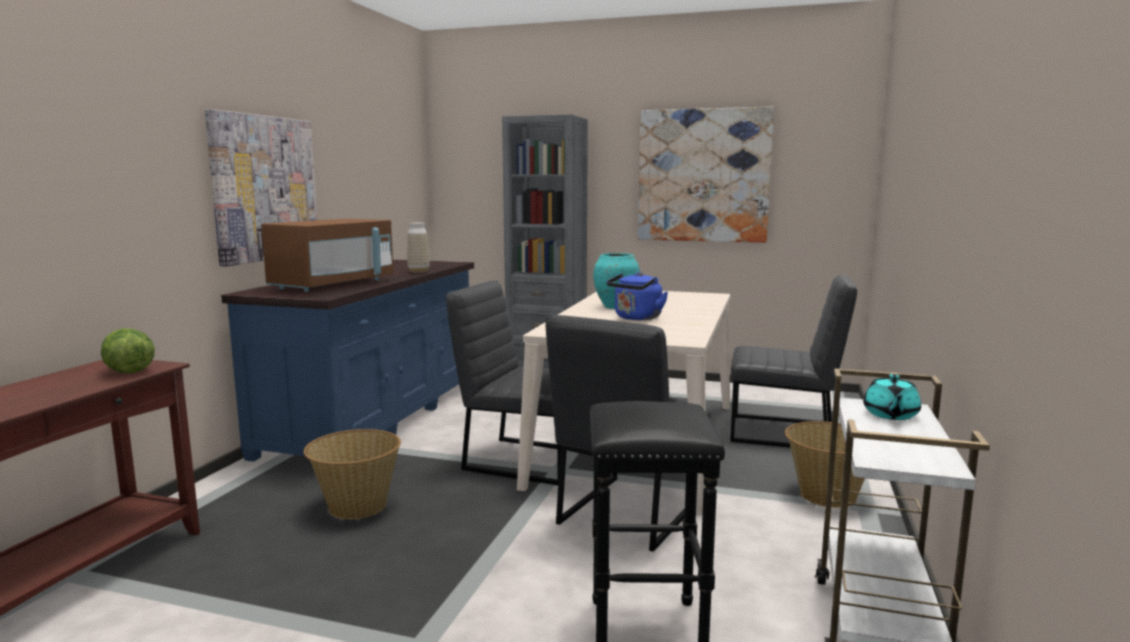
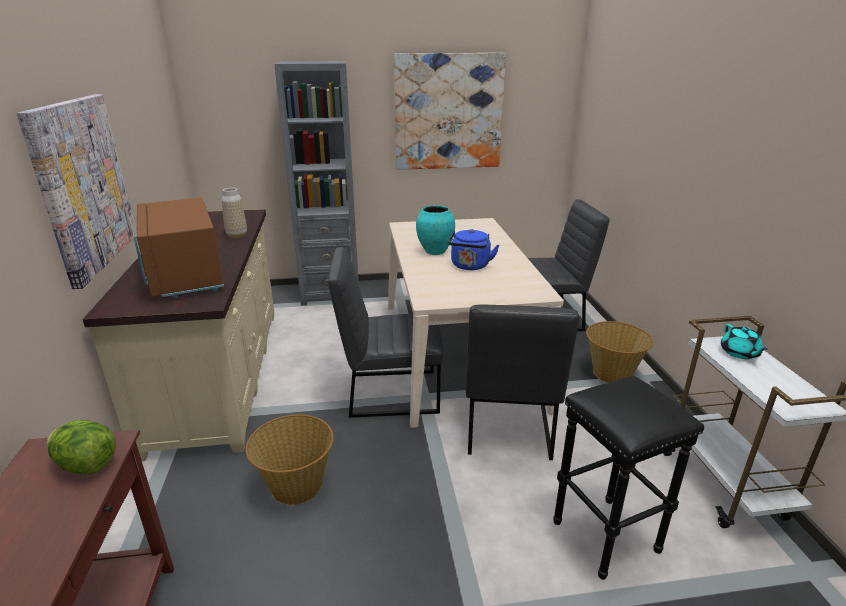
camera: 25 degrees left, 15 degrees up
blue cabinet [221,259,474,462] -> beige cabinet [82,209,274,462]
brown microwave [261,219,394,292] -> brown microwave turned 150 degrees clockwise [134,197,224,299]

